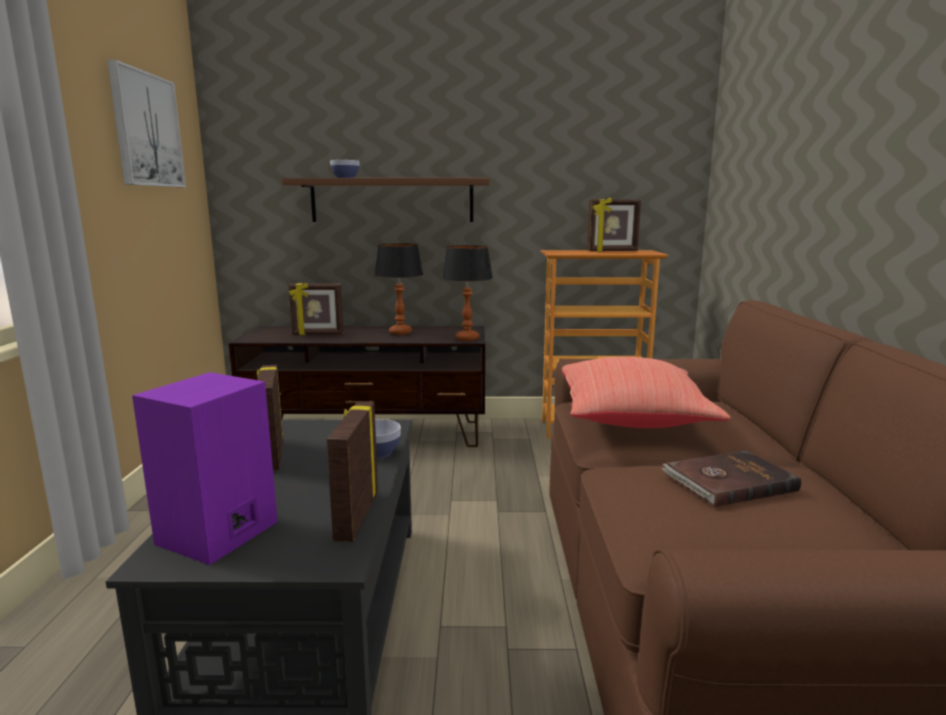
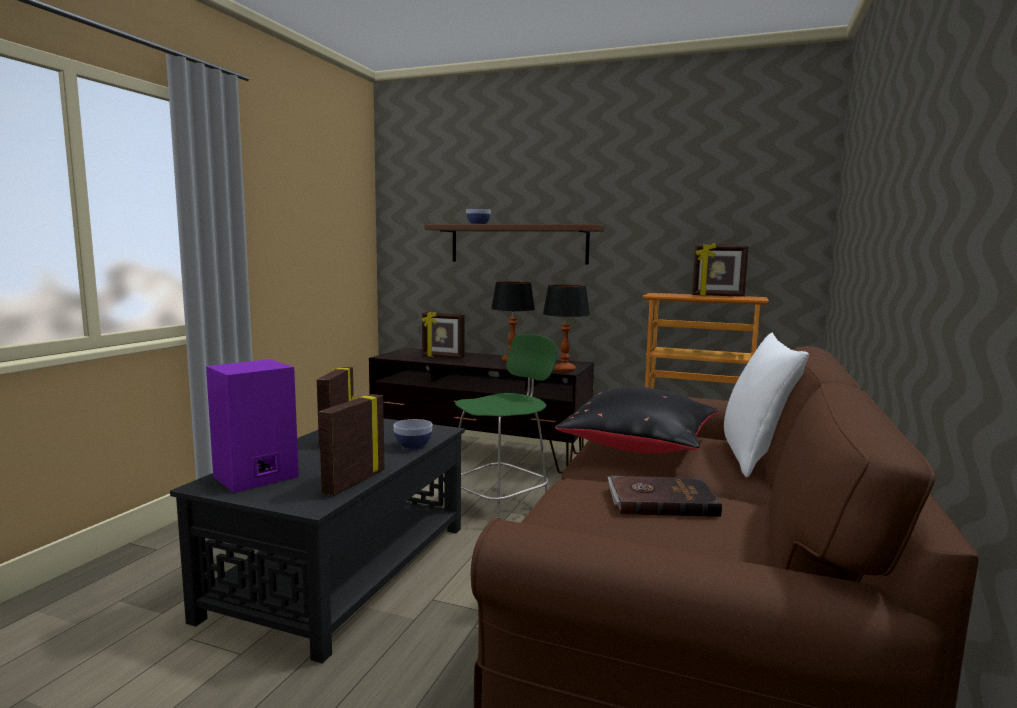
camera: 20 degrees right, 5 degrees down
picture [107,60,186,187] -> none
red pillow [562,357,731,428] -> black pillow [555,386,718,454]
none -> green stool [455,334,557,518]
none -> white pillow [724,333,809,477]

